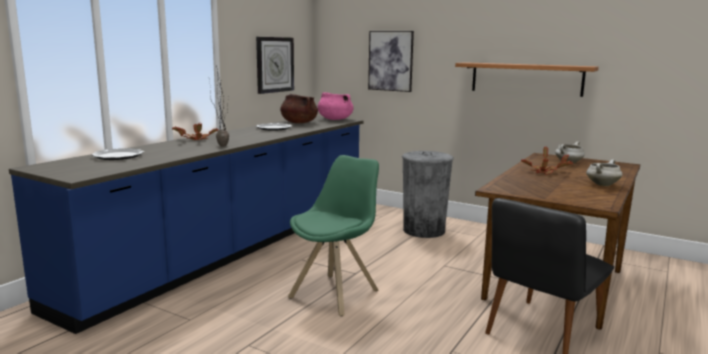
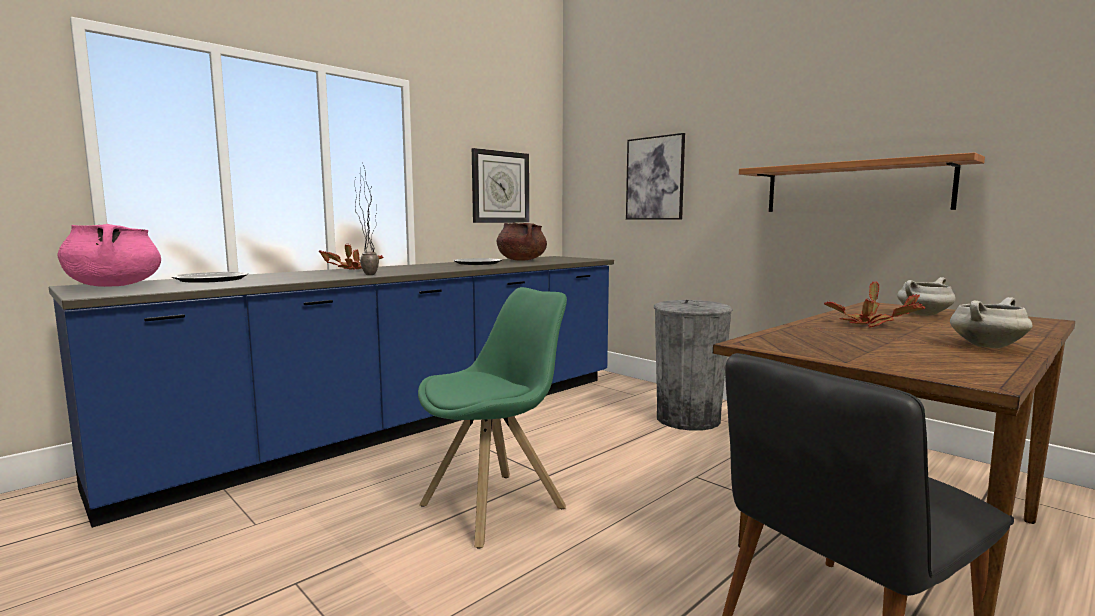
camera: 15 degrees right, 5 degrees down
pink cooking pot [317,92,354,120] -> pink cooking pot moved to [57,224,161,287]

